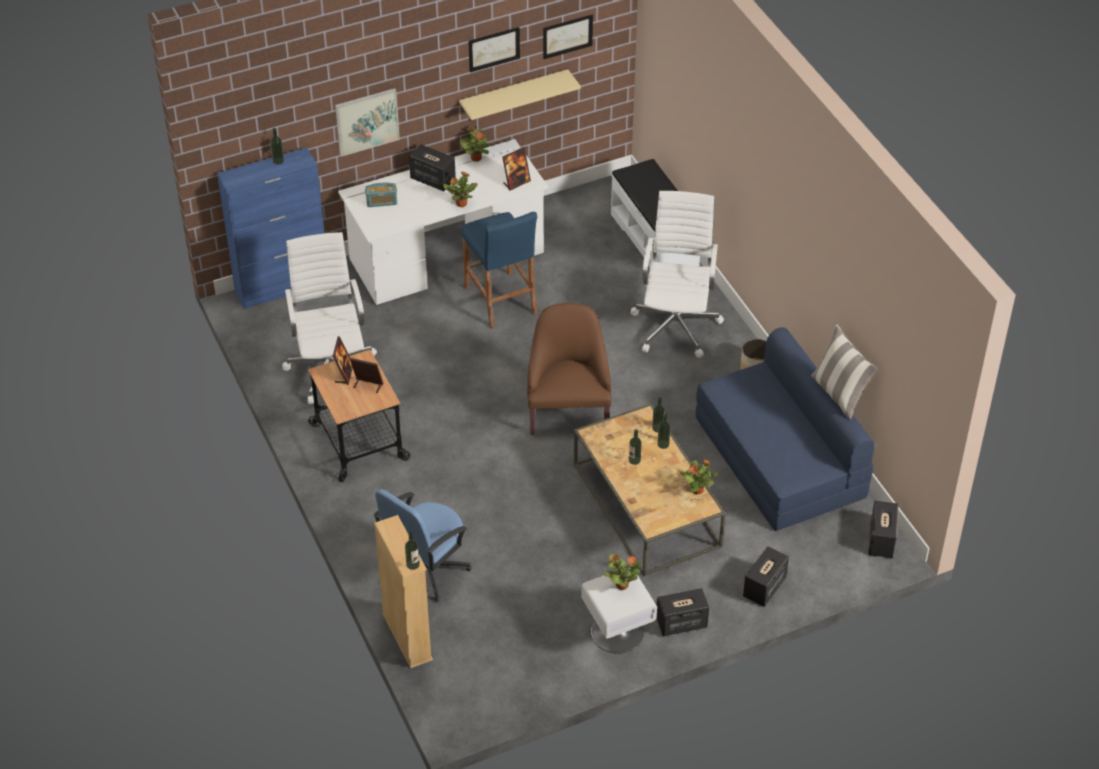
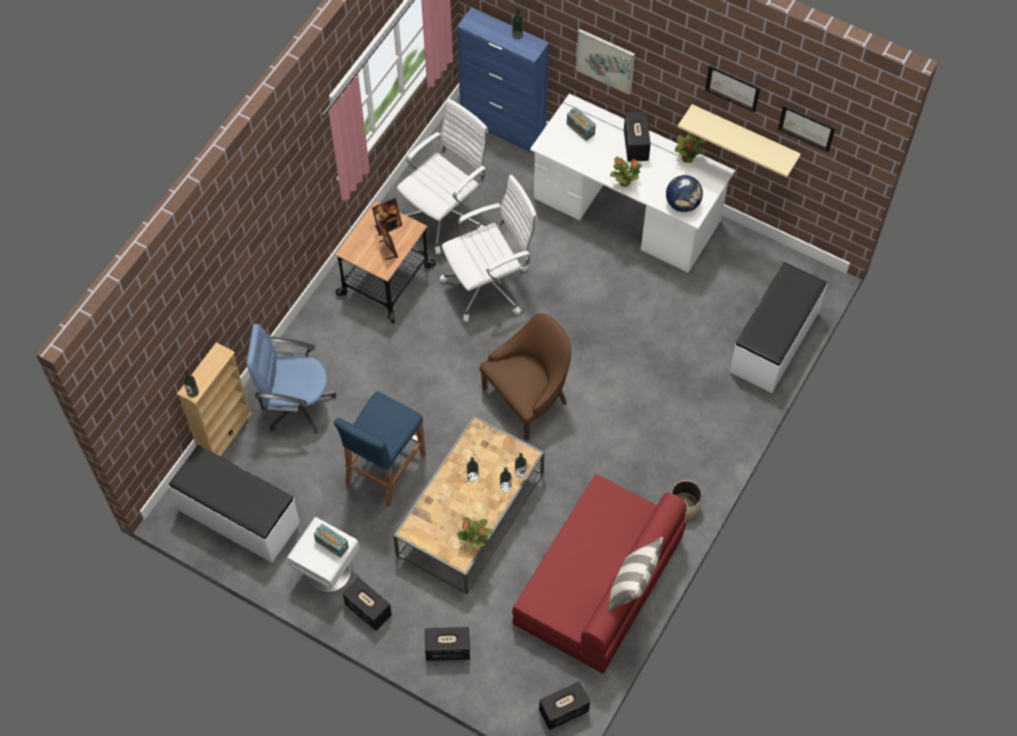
camera: 55 degrees right, 15 degrees up
blue stool [461,212,537,329] -> blue stool moved to [334,391,426,507]
picture frame [502,147,531,191] -> globe [666,175,703,212]
potted plant [604,554,642,590] -> radio [314,524,349,558]
white office chair [631,191,724,358] -> white office chair moved to [439,175,537,322]
blue sofa [696,327,875,531] -> red sofa [512,474,687,673]
none -> white bench [169,445,300,563]

